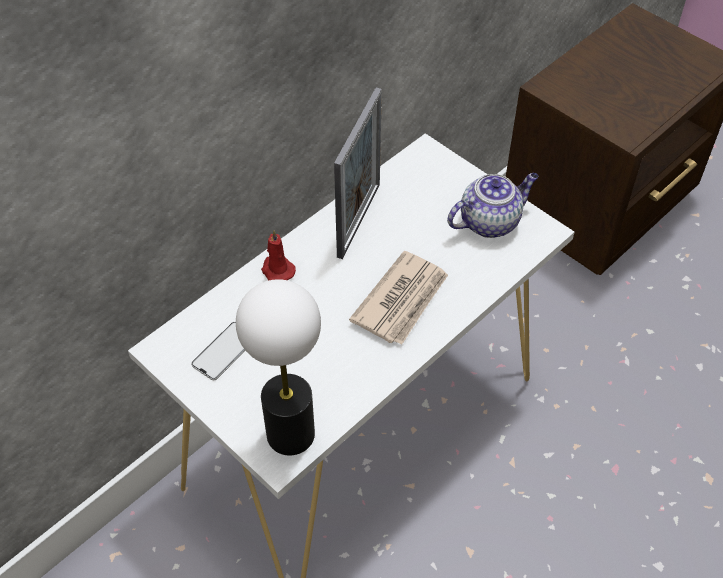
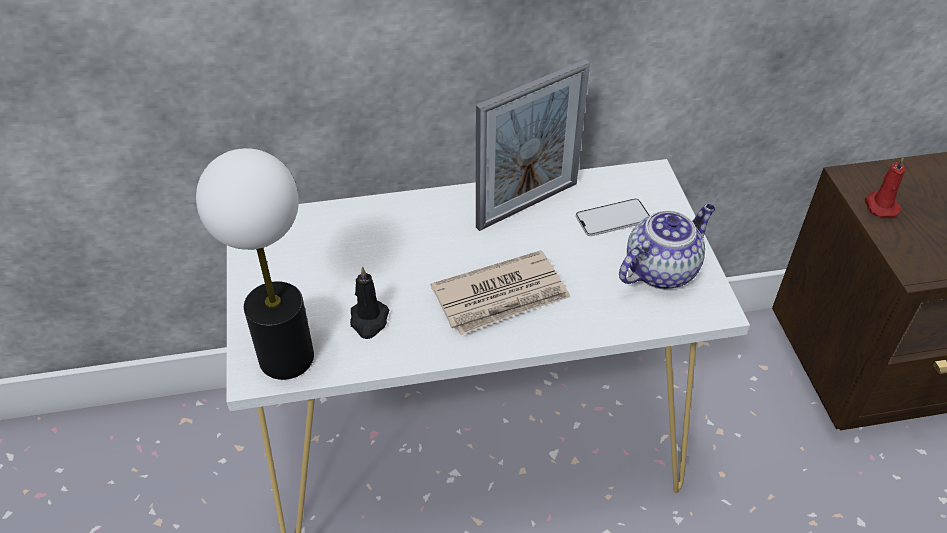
camera: 35 degrees right, 5 degrees down
phone [191,322,245,380] -> phone moved to [576,199,650,236]
red candle [261,230,296,281] -> red candle moved to [865,156,905,217]
teapot [447,173,539,238] -> teapot turned 45 degrees counterclockwise [619,204,715,289]
none -> black candle [350,266,389,339]

